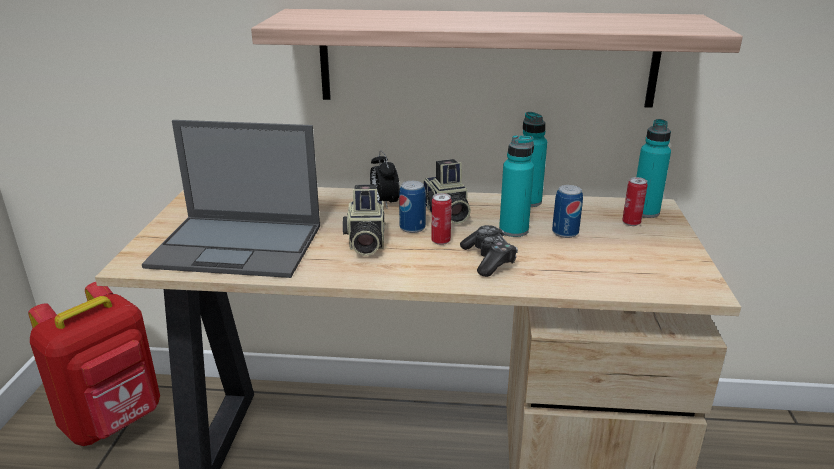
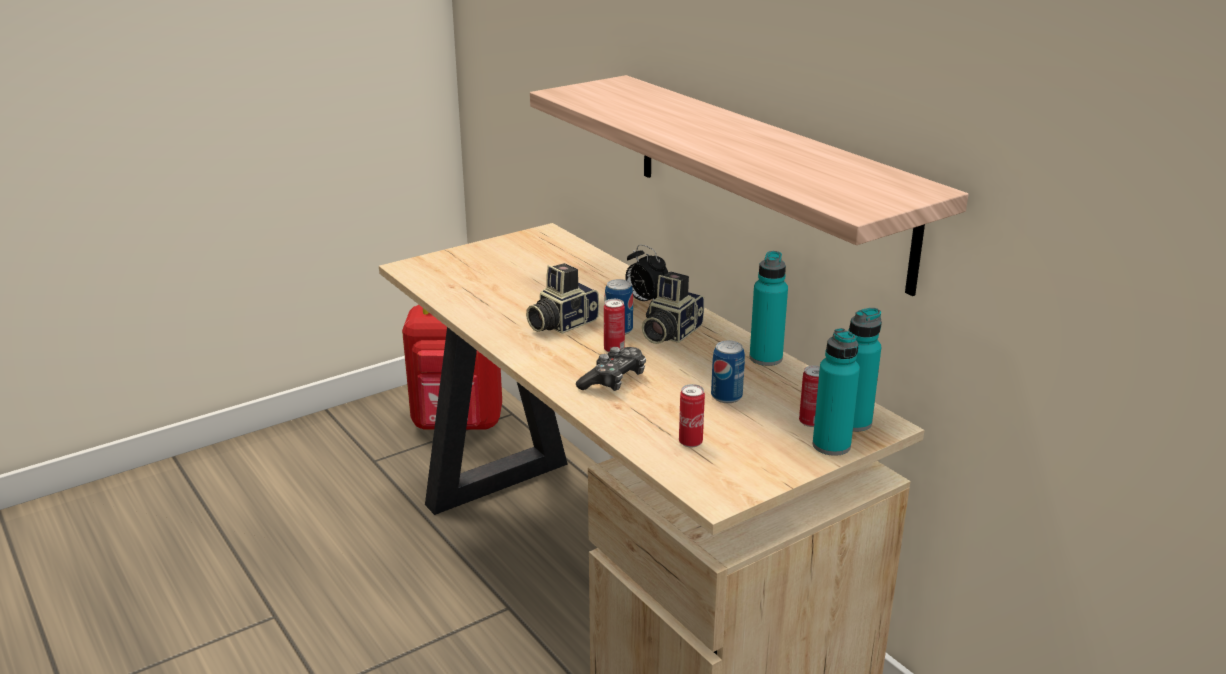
camera: 50 degrees right, 0 degrees up
laptop [142,120,320,278] -> none
alarm clock [370,150,400,209] -> alarm clock turned 75 degrees counterclockwise [625,245,668,301]
turquoise bottle [499,135,534,237] -> turquoise bottle moved to [813,328,860,456]
none -> can [679,384,705,448]

